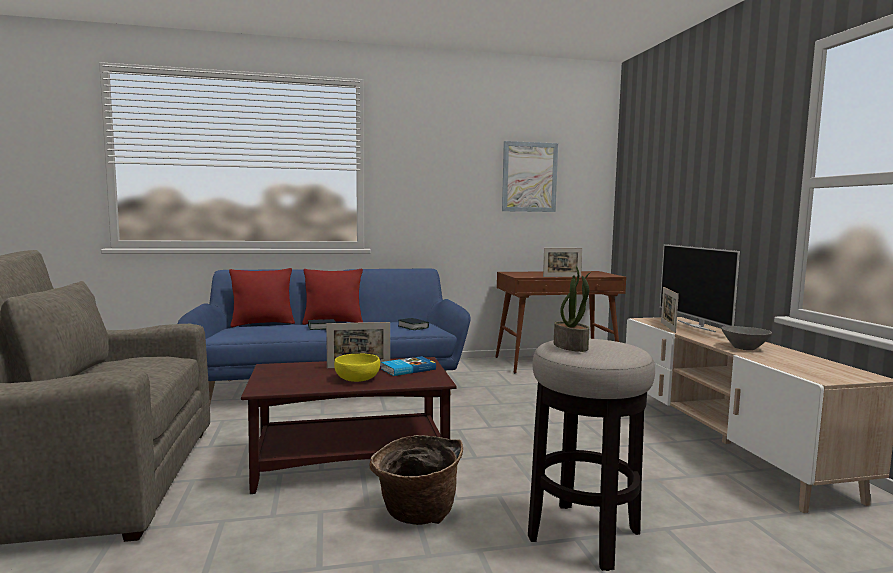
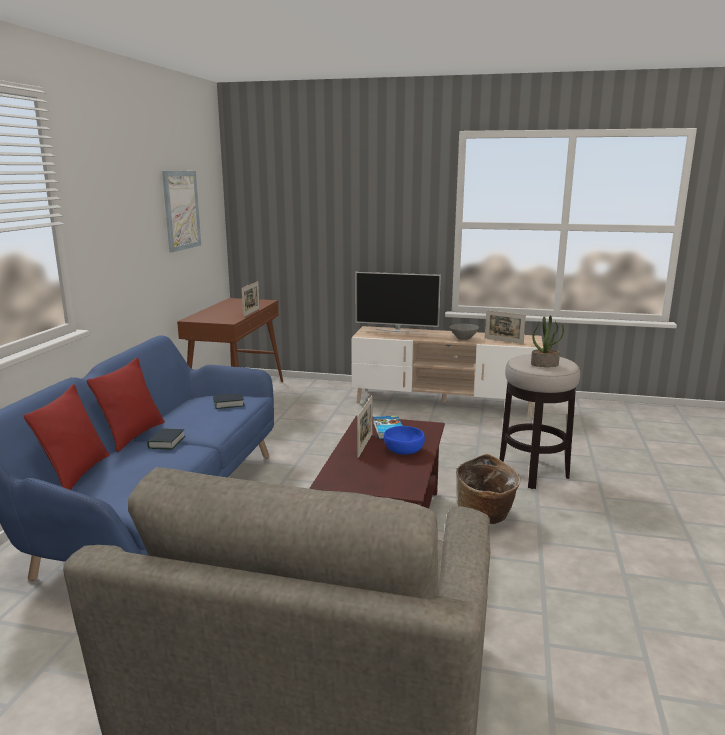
camera: 65 degrees left, 10 degrees up
yellow bowl [334,353,380,382] -> blue bowl [384,426,425,455]
picture frame [661,287,679,333] -> picture frame moved to [485,310,526,344]

